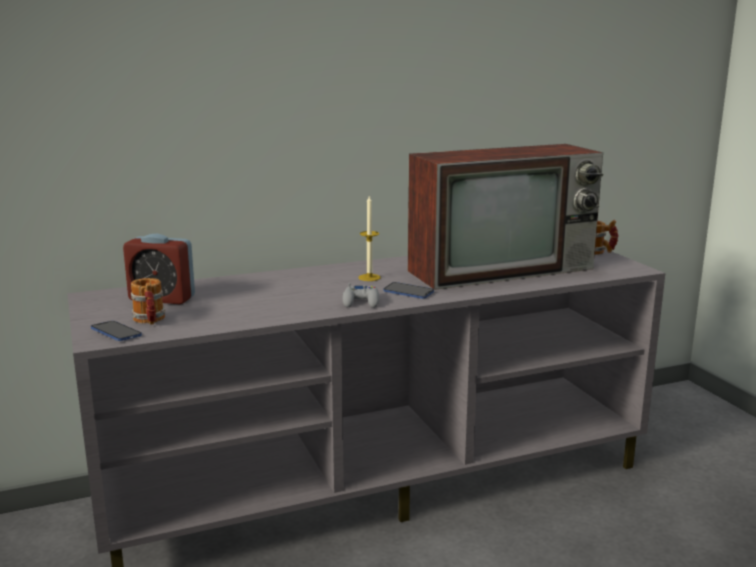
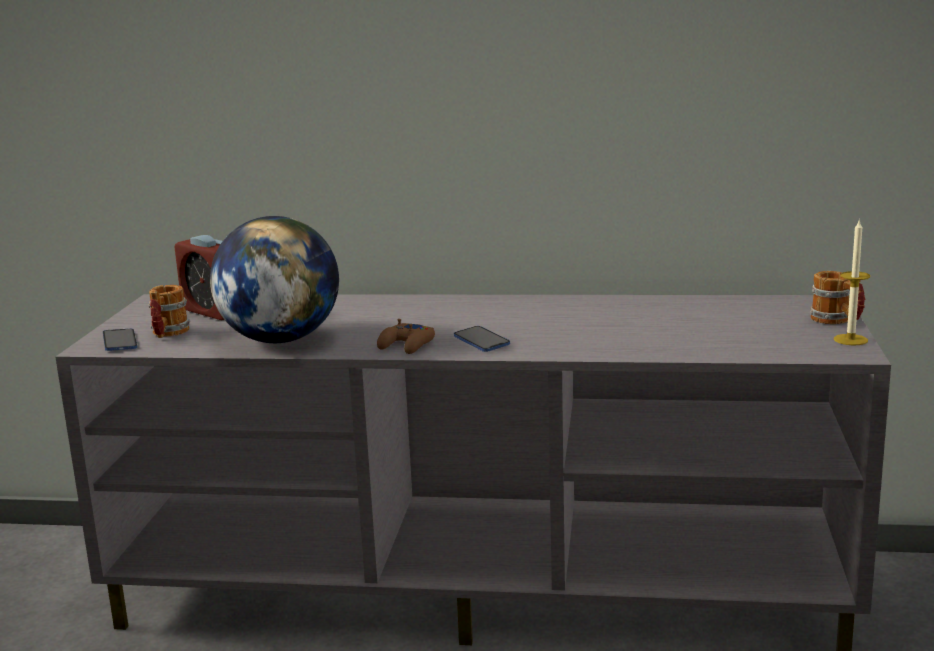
camera: 30 degrees right, 0 degrees up
grey game controller [342,283,379,308] -> brown game controller [377,319,435,354]
candle [358,196,381,281] -> candle moved to [834,220,870,345]
television [408,144,603,290] -> none
none -> globe [210,216,339,343]

